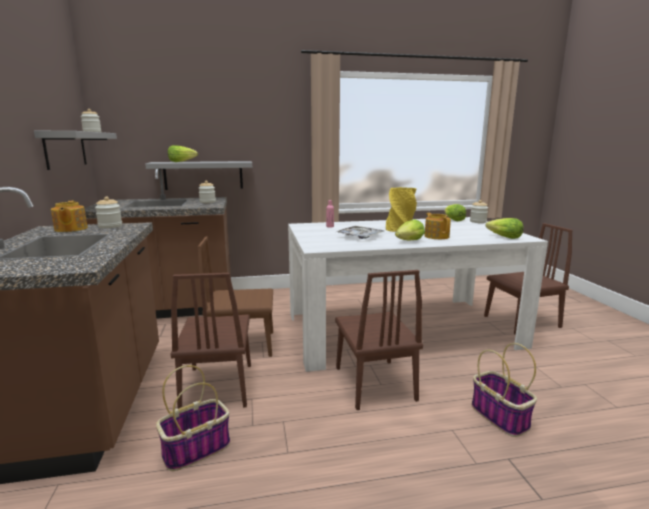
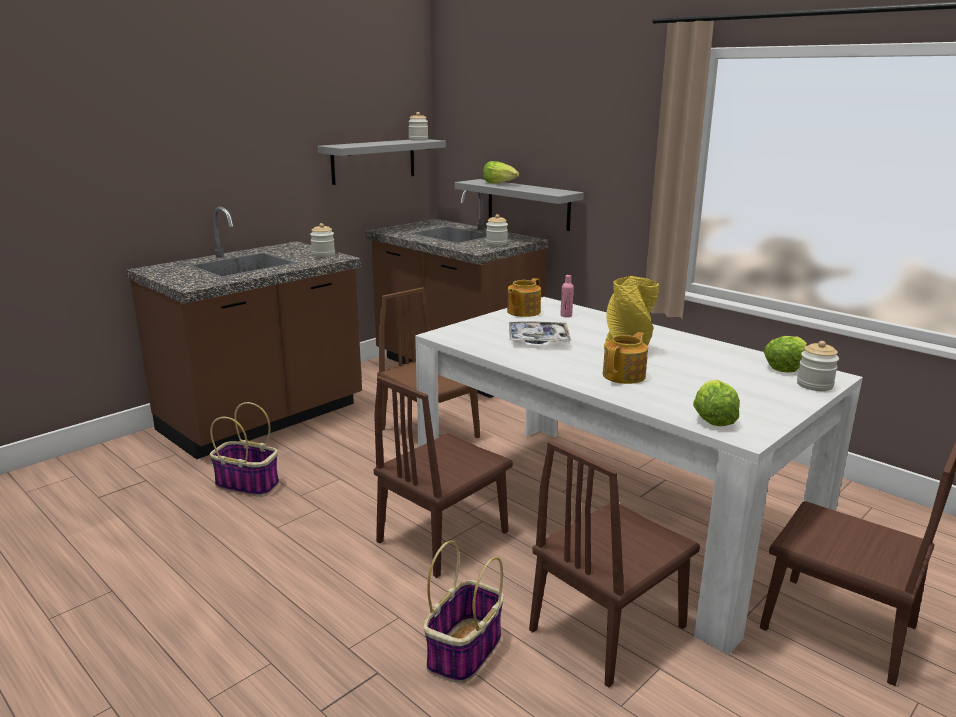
camera: 55 degrees right, 5 degrees up
teapot [51,201,88,232] -> teapot moved to [507,278,541,317]
brown chair [171,273,251,409] -> brown chair moved to [529,441,700,688]
lettuce [395,219,425,240] -> none

